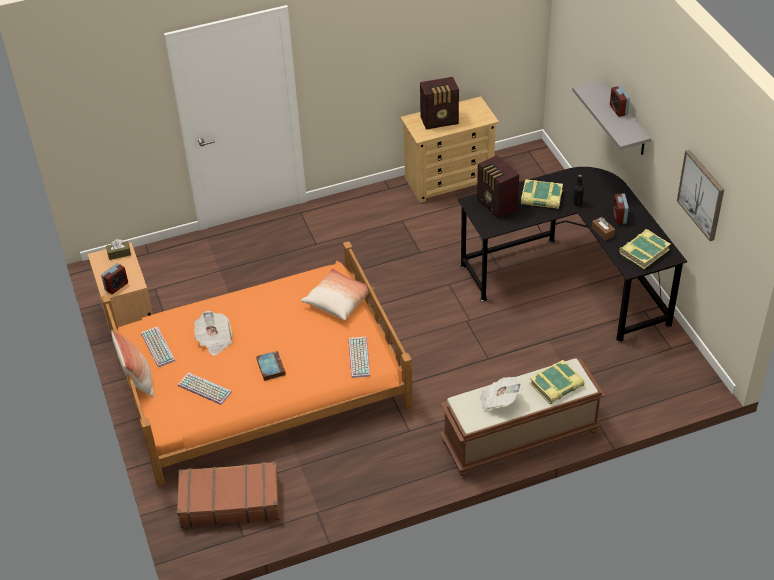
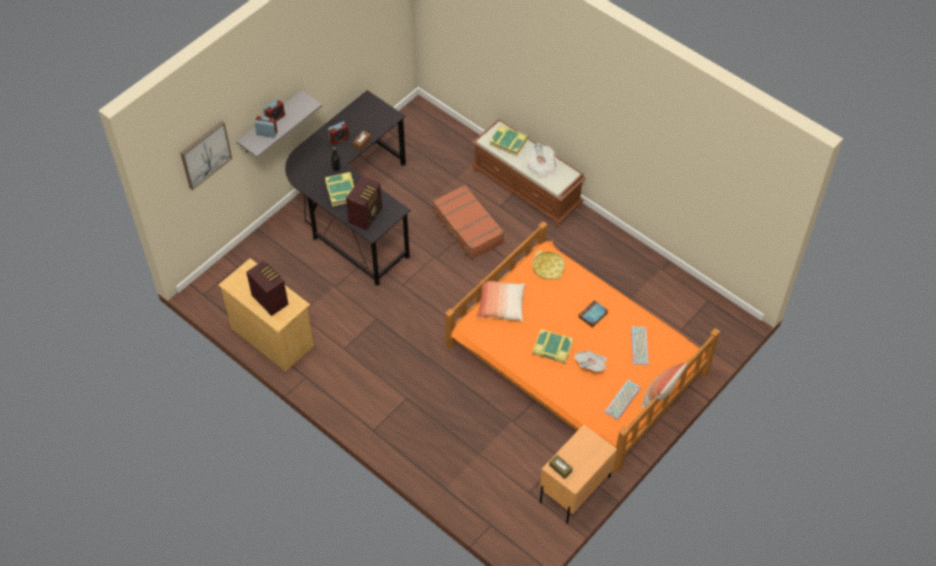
camera: 120 degrees left, 10 degrees up
alarm clock [101,263,128,294] -> alarm clock moved to [254,116,277,138]
brown suitcase [177,462,280,528] -> brown suitcase moved to [433,185,504,260]
keyboard [349,337,370,378] -> yellow tray [532,251,565,279]
book [619,229,671,269] -> book moved to [532,329,573,364]
picture [677,150,724,241] -> picture moved to [181,121,232,190]

